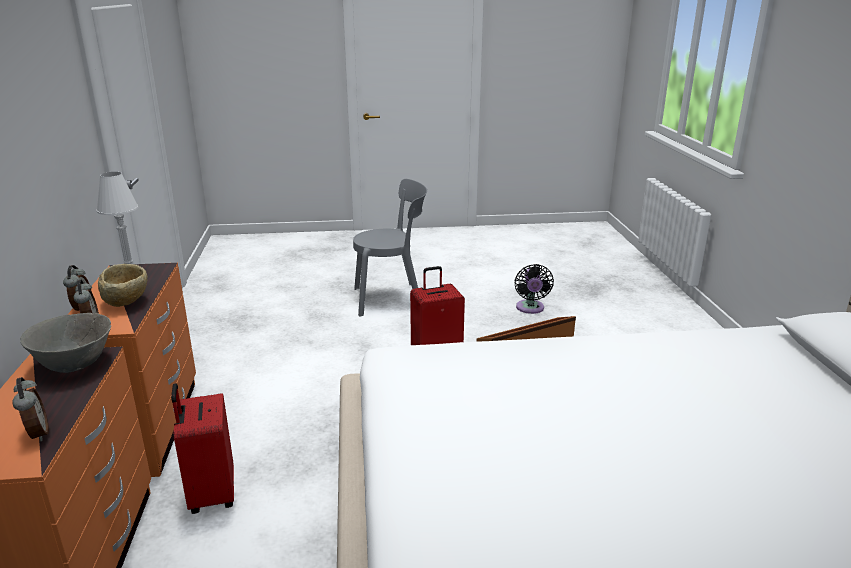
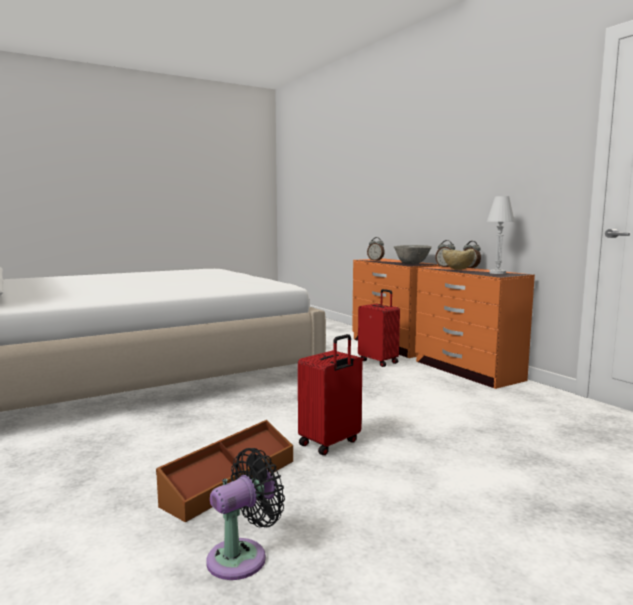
camera: 155 degrees right, 15 degrees down
grey chair [353,179,427,316] -> none
black fan [515,264,554,314] -> black fan turned 75 degrees clockwise [206,448,285,580]

